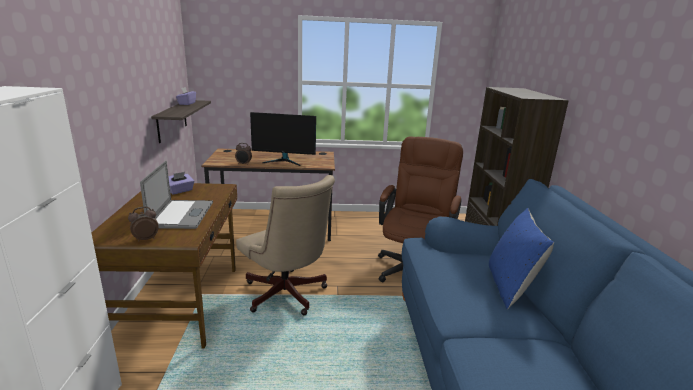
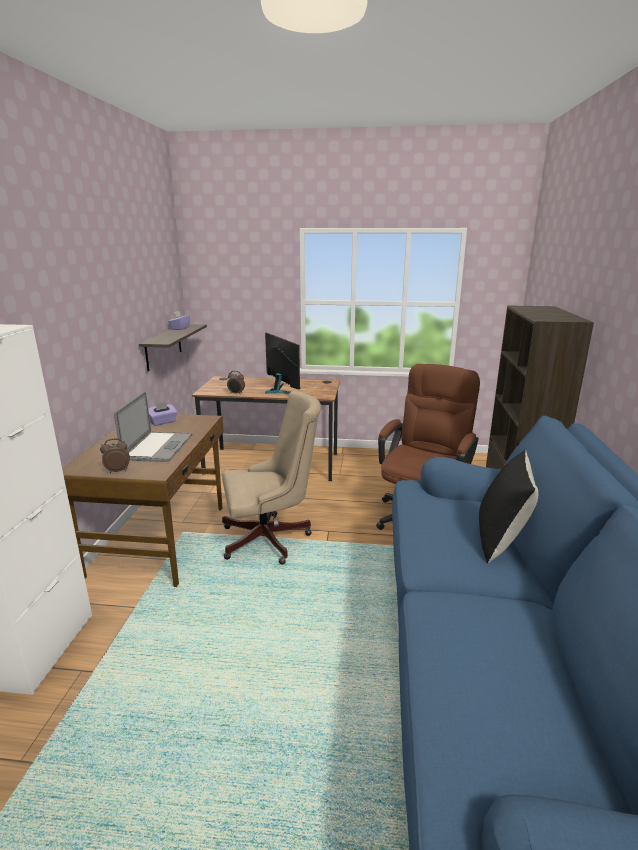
camera: 10 degrees right, 0 degrees up
beige office chair [236,175,335,315] -> beige office chair turned 75 degrees counterclockwise [222,391,321,565]
monitor [250,112,316,166] -> monitor turned 135 degrees counterclockwise [265,333,300,394]
blue pillow [489,208,554,309] -> black pillow [479,450,538,564]

